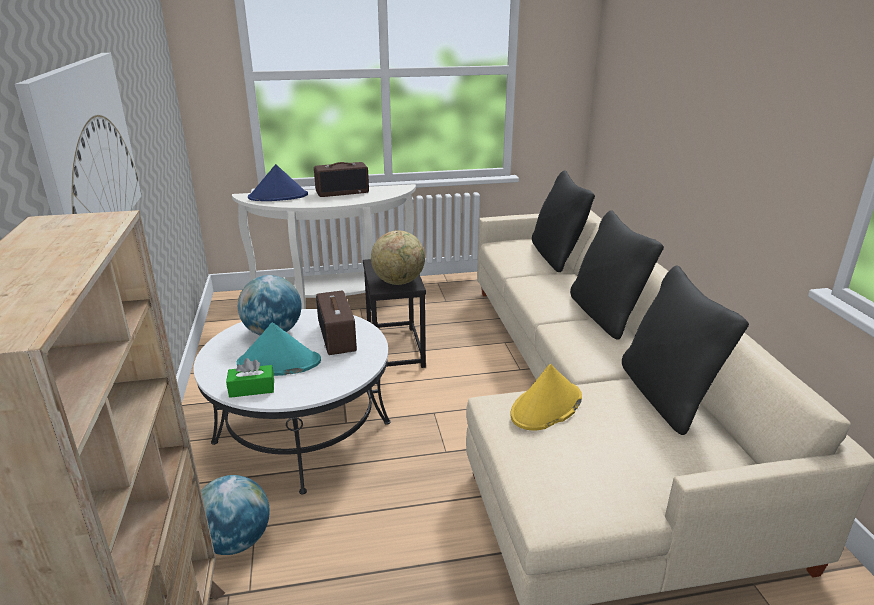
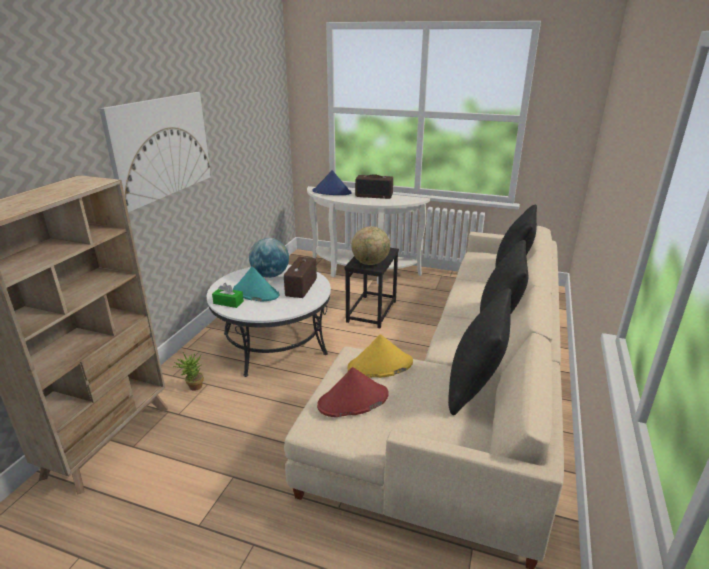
camera: 30 degrees right, 0 degrees up
globe [201,475,270,555] -> potted plant [173,352,204,391]
none -> red hat [317,367,389,417]

